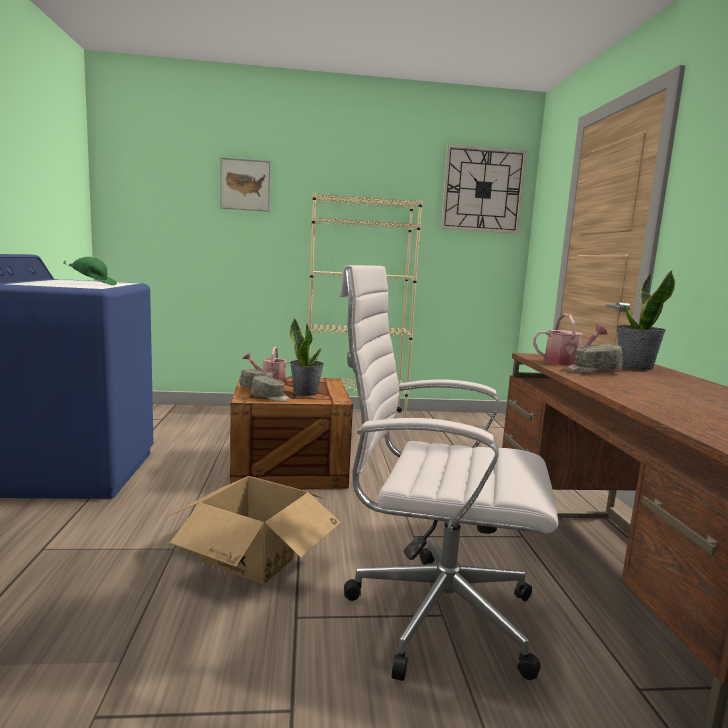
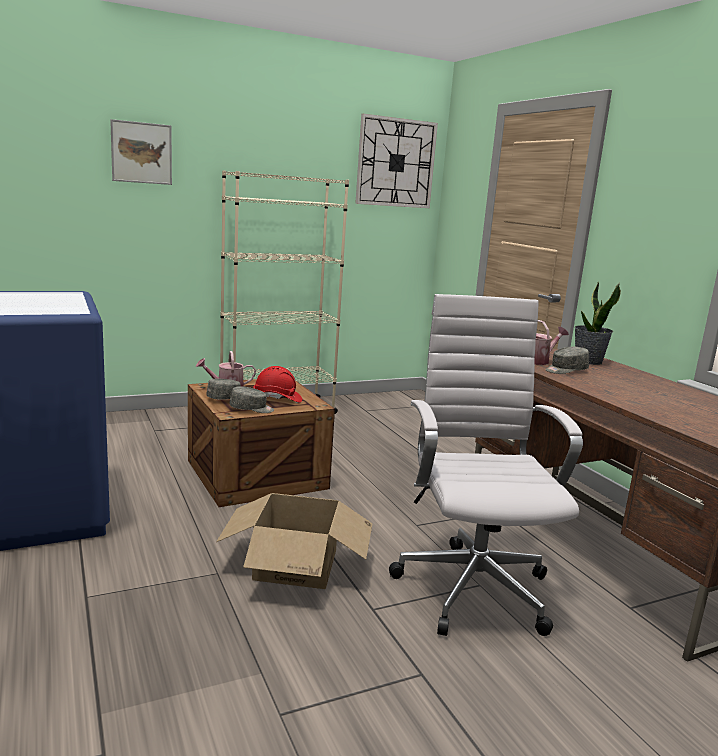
camera: 20 degrees left, 5 degrees up
green cap [63,257,117,285] -> none
potted plant [290,318,324,396] -> red hard hat [253,366,302,403]
white office chair [339,265,558,681] -> white office chair turned 90 degrees clockwise [389,294,583,636]

